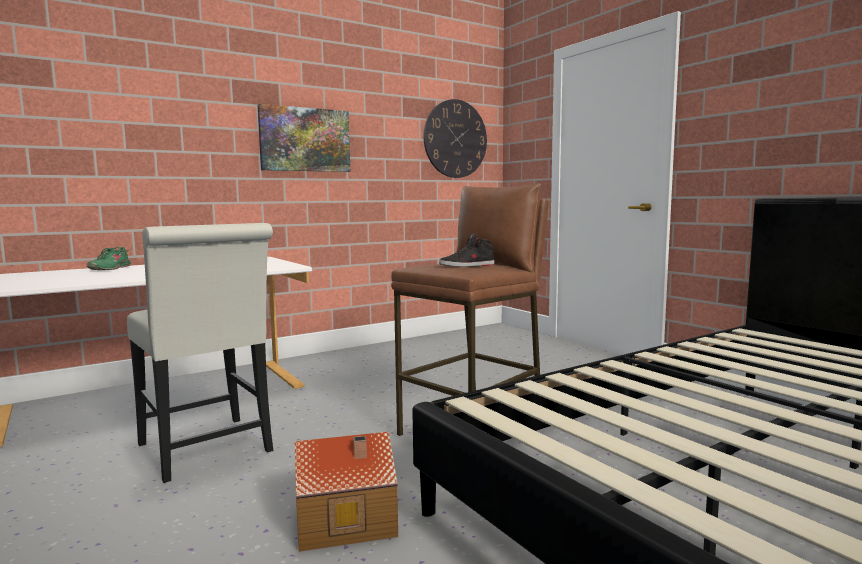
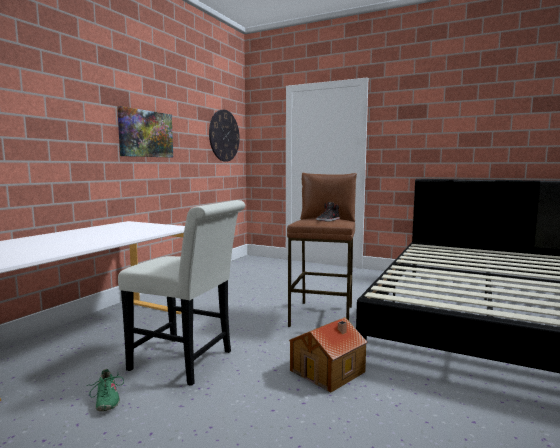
camera: 30 degrees left, 0 degrees up
green shoe [87,247,131,270] -> green shoe moved to [86,369,124,411]

